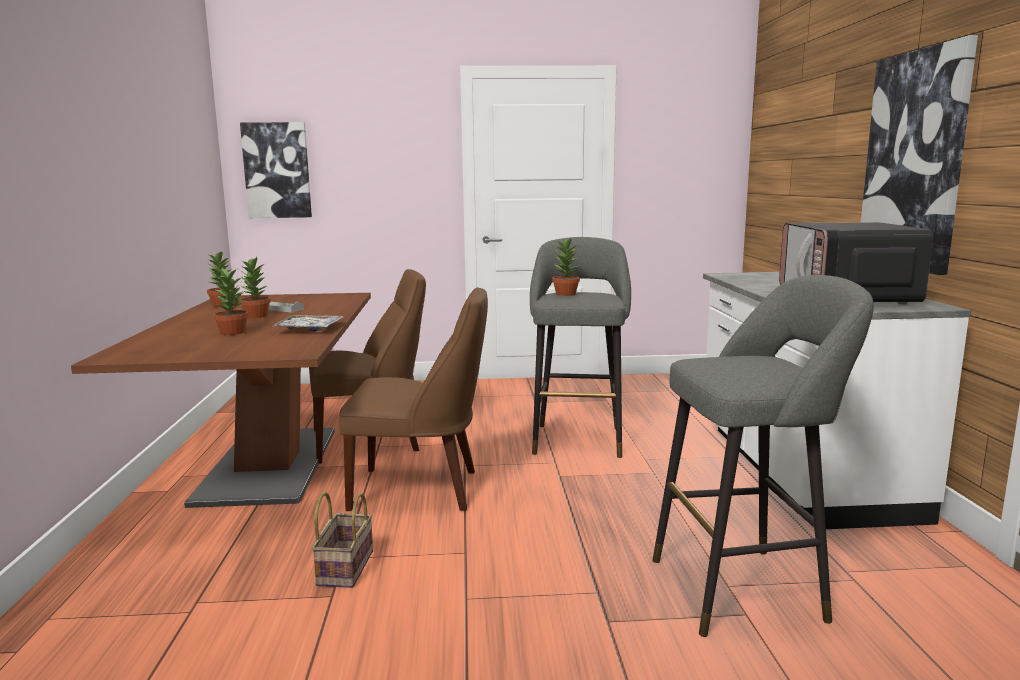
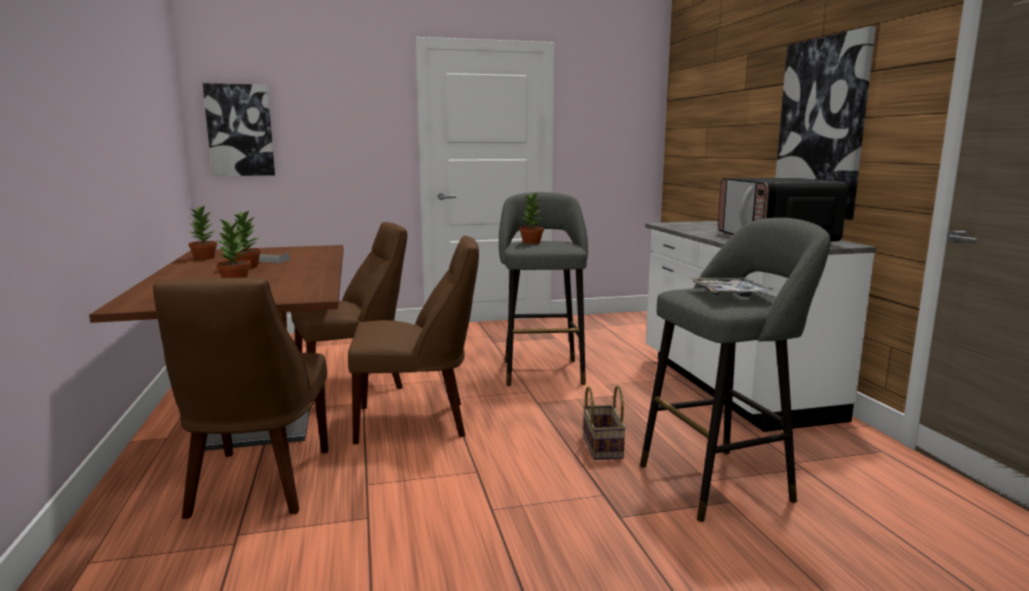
camera: 10 degrees left, 0 degrees up
tray [272,315,344,331] -> tray moved to [689,278,779,297]
basket [311,492,373,588] -> basket moved to [583,385,626,460]
none -> brown chair [153,278,328,519]

